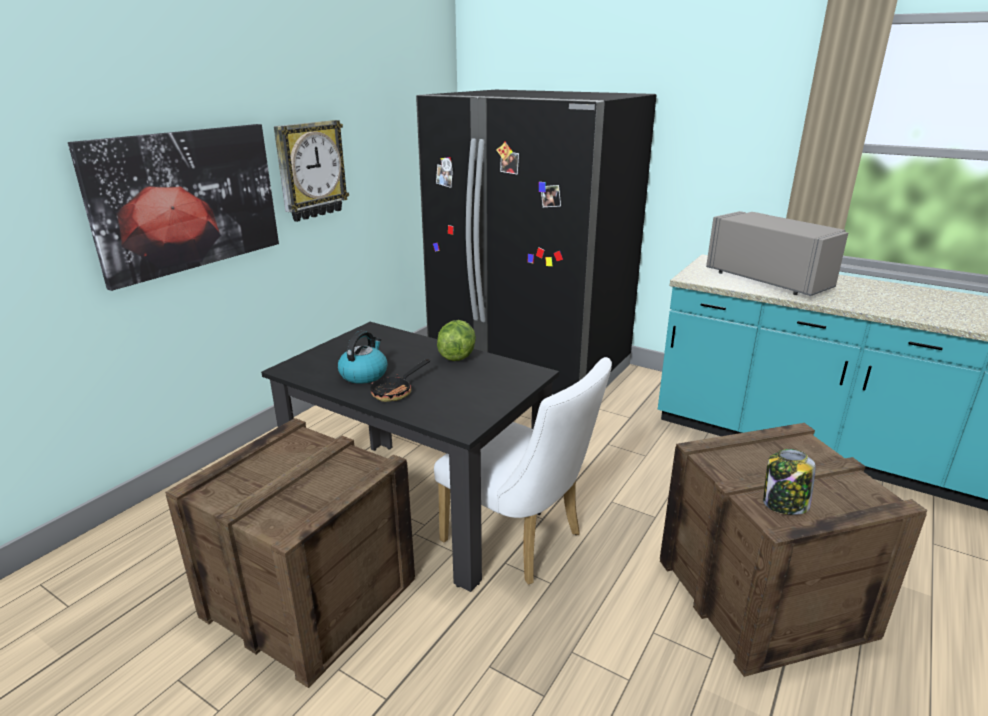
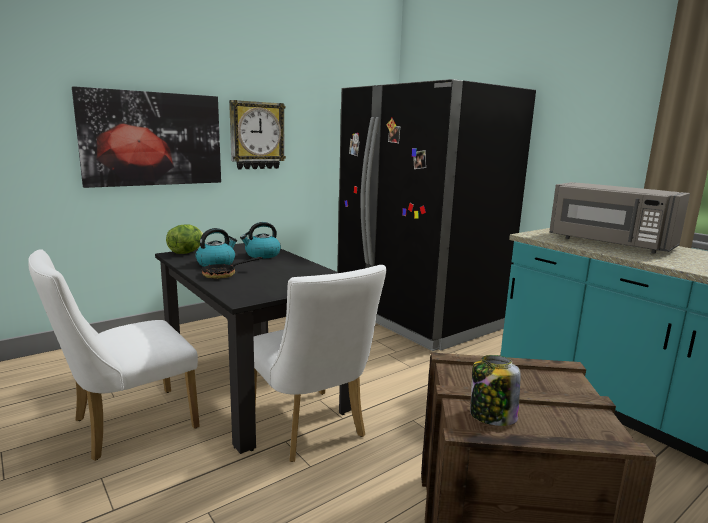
camera: 20 degrees right, 10 degrees down
crate [165,418,415,688] -> white chair [28,249,200,461]
lettuce [437,320,476,361] -> lettuce moved to [166,225,203,254]
grey microwave [706,211,848,296] -> grey microwave turned 150 degrees clockwise [549,182,690,253]
none -> kettle [240,222,281,259]

